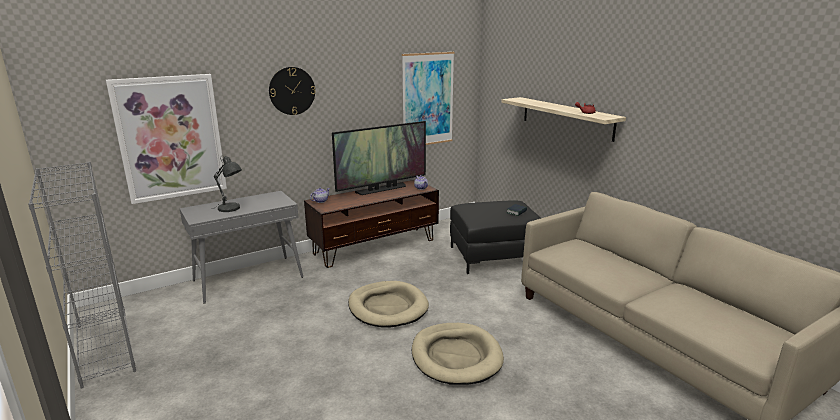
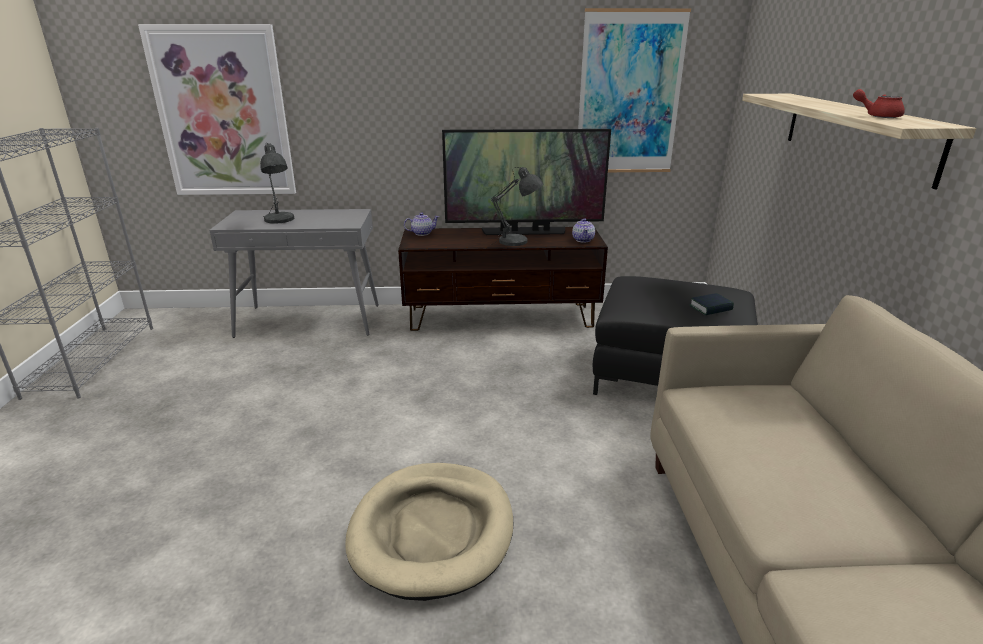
camera: 30 degrees right, 5 degrees up
wall clock [269,67,316,115] -> none
beige dog bed [348,281,429,327] -> none
none -> grey table lamp [491,167,544,246]

